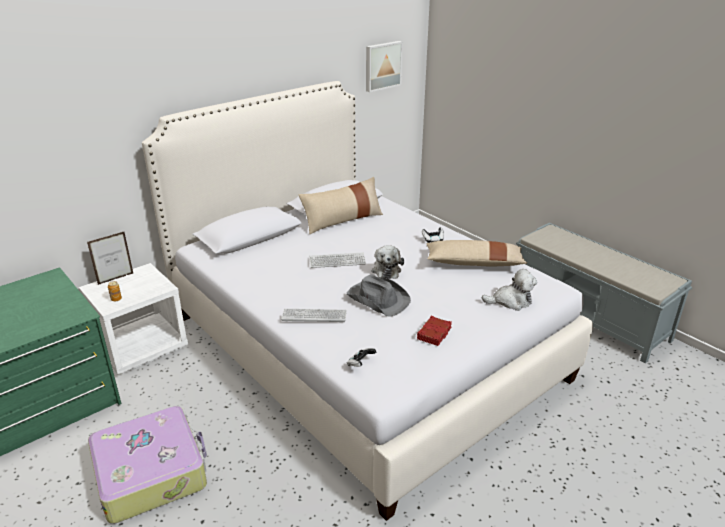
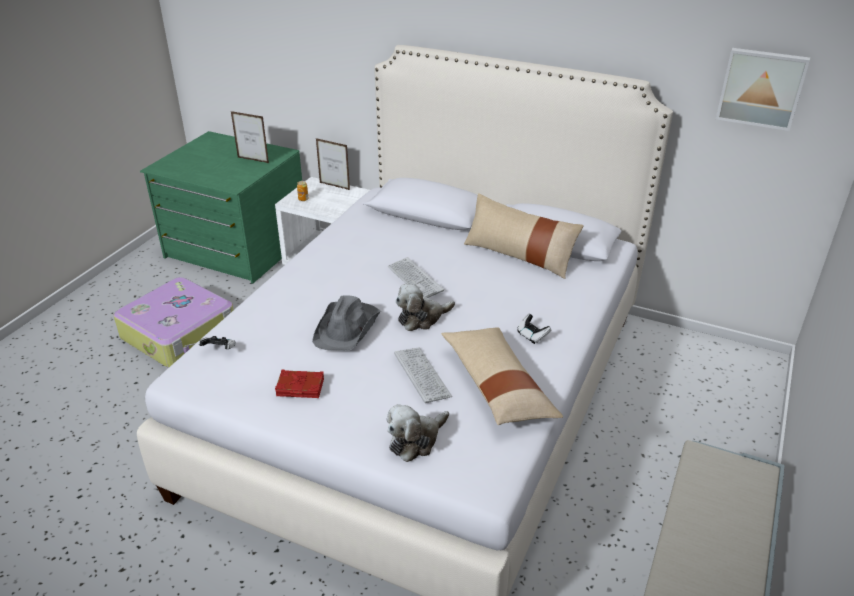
camera: 65 degrees right, 5 degrees up
keyboard [281,309,347,323] -> keyboard moved to [394,347,452,403]
plush toy [482,269,537,311] -> plush toy turned 75 degrees clockwise [387,404,449,462]
none -> picture frame [231,111,269,163]

